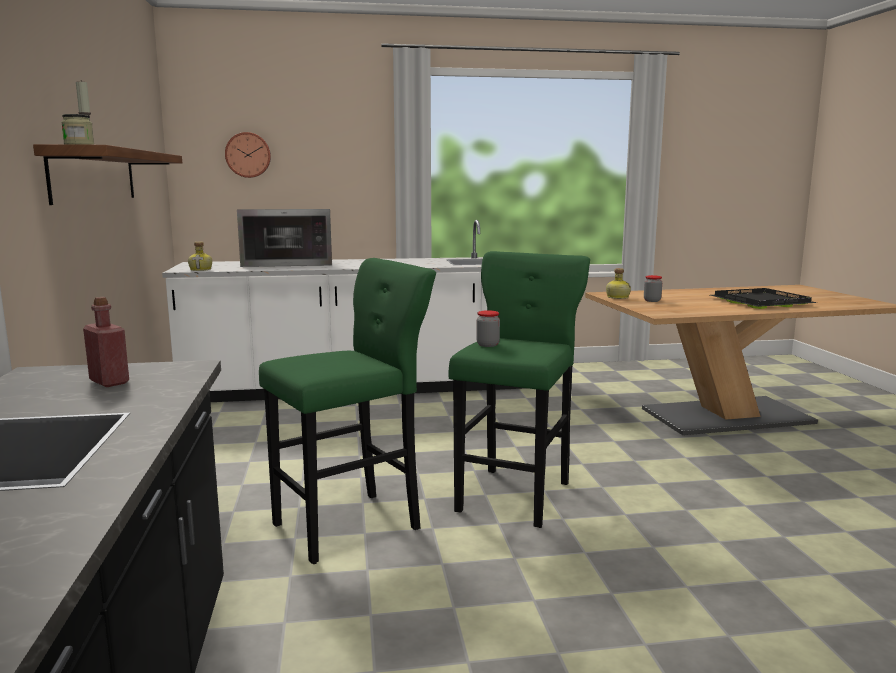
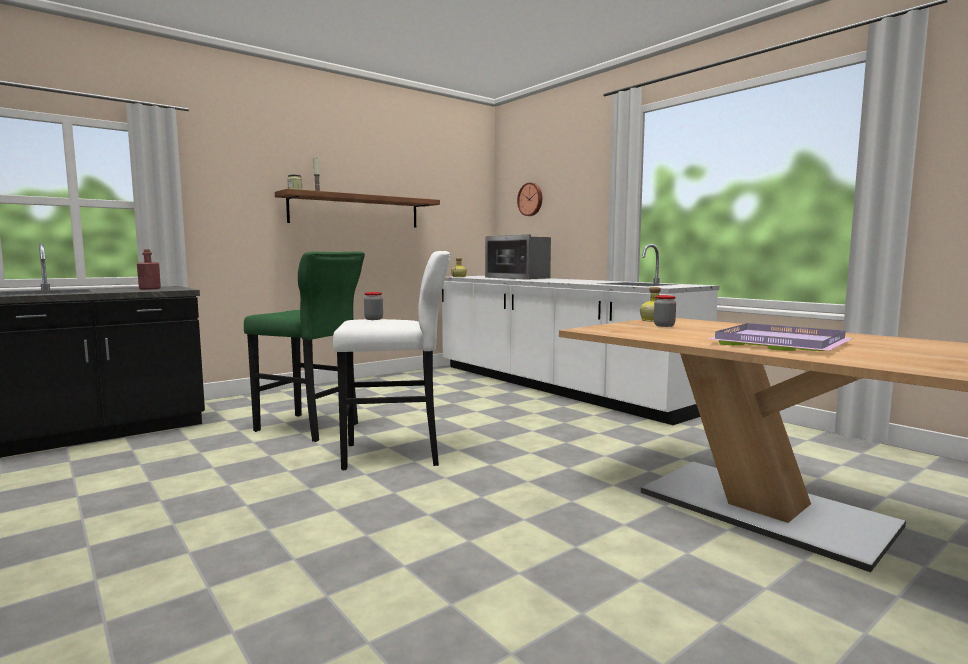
camera: 60 degrees right, 5 degrees down
green stool [448,251,590,528] -> white stool [333,251,451,471]
black tray [710,288,817,309] -> purple tray [707,323,853,351]

